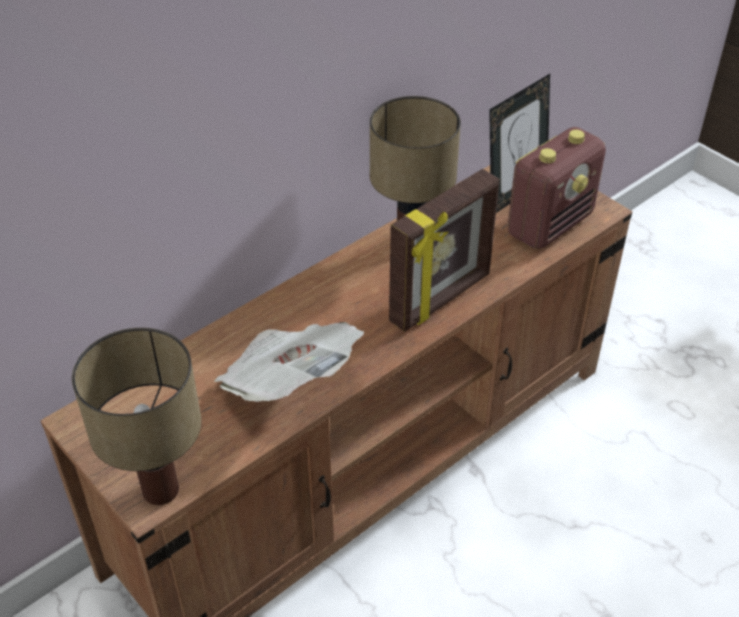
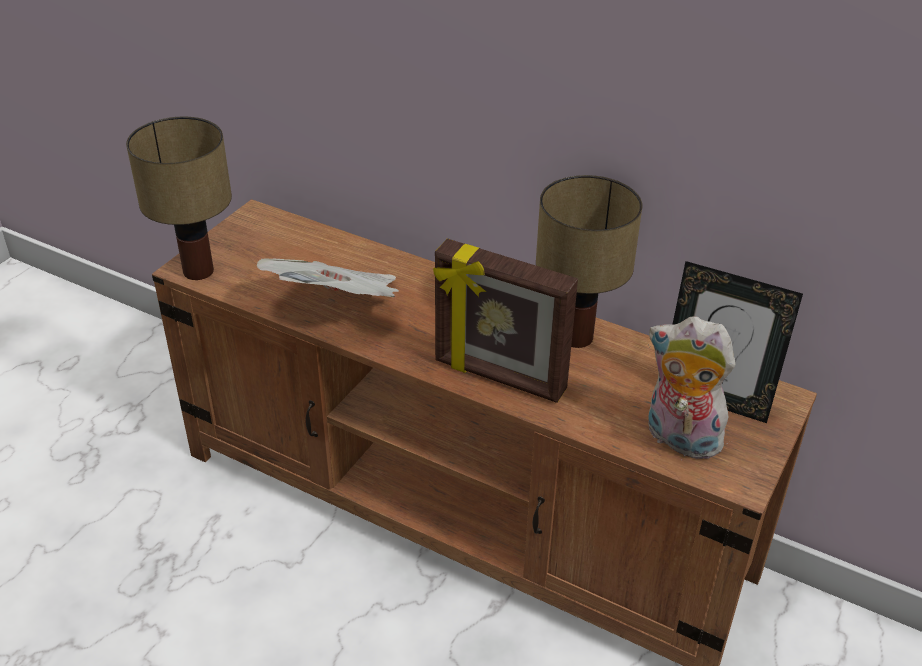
camera: 70 degrees right, 5 degrees down
radio [508,127,606,250] -> plush toy [648,316,736,460]

